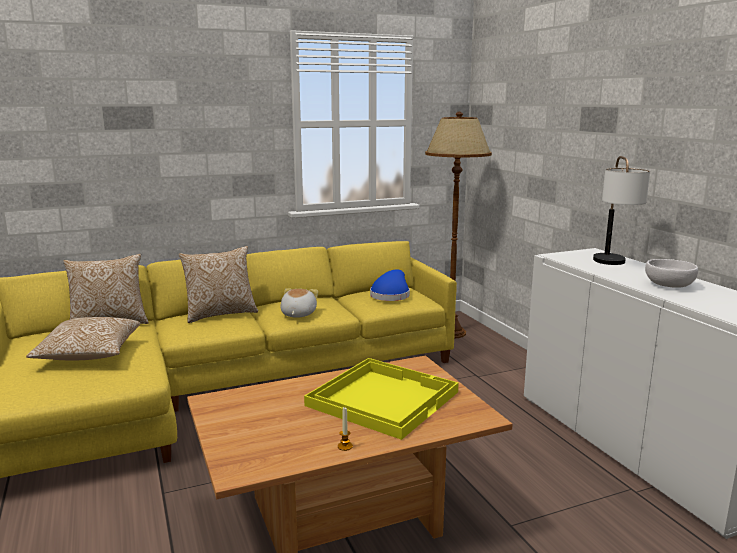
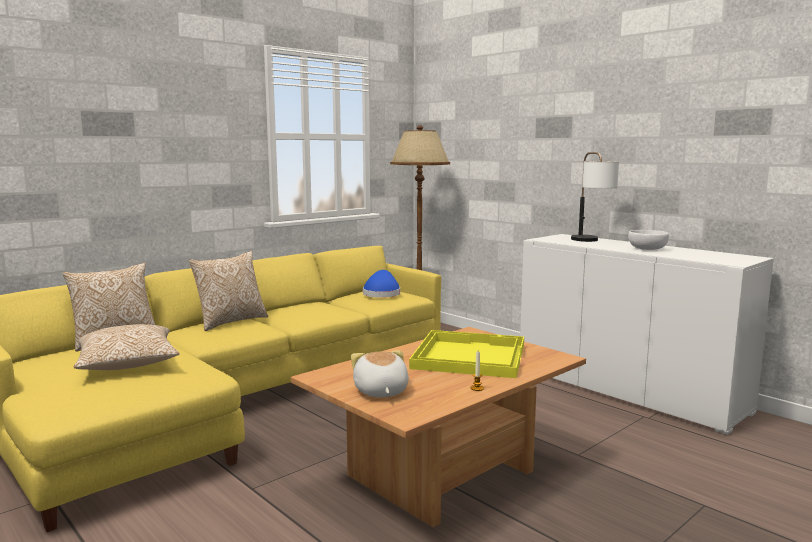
camera: 20 degrees left, 5 degrees down
plush toy [280,288,318,318] -> plush toy moved to [351,350,409,397]

